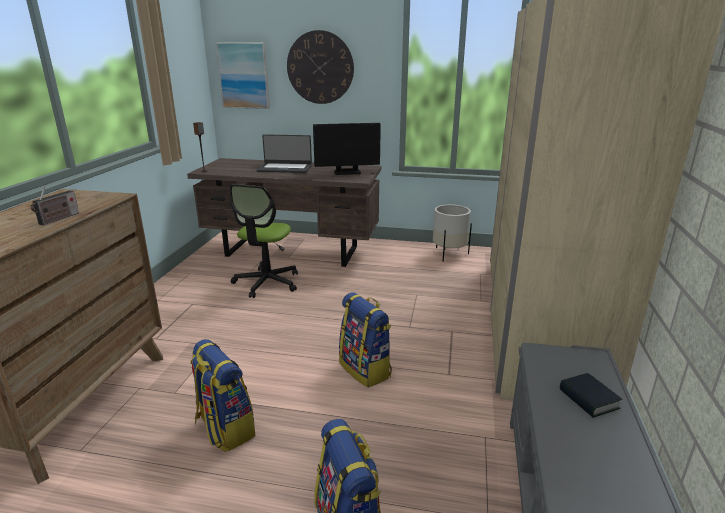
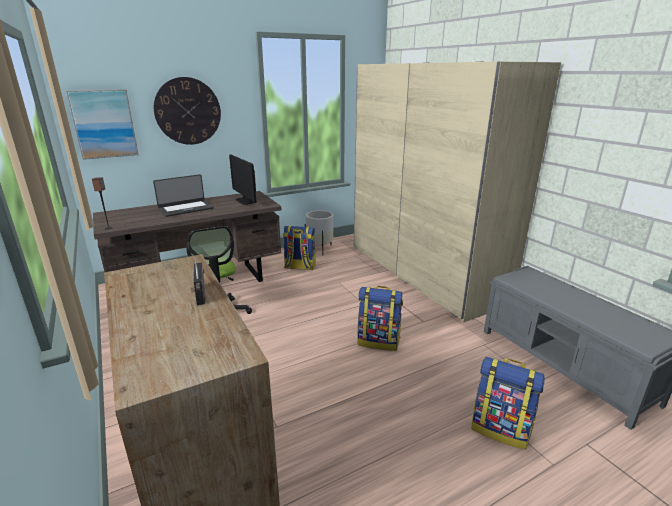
camera: 40 degrees left, 0 degrees up
backpack [190,339,256,452] -> backpack moved to [283,226,316,270]
monitor [313,123,381,175] -> monitor turned 105 degrees clockwise [229,155,257,205]
book [559,373,622,418] -> none

